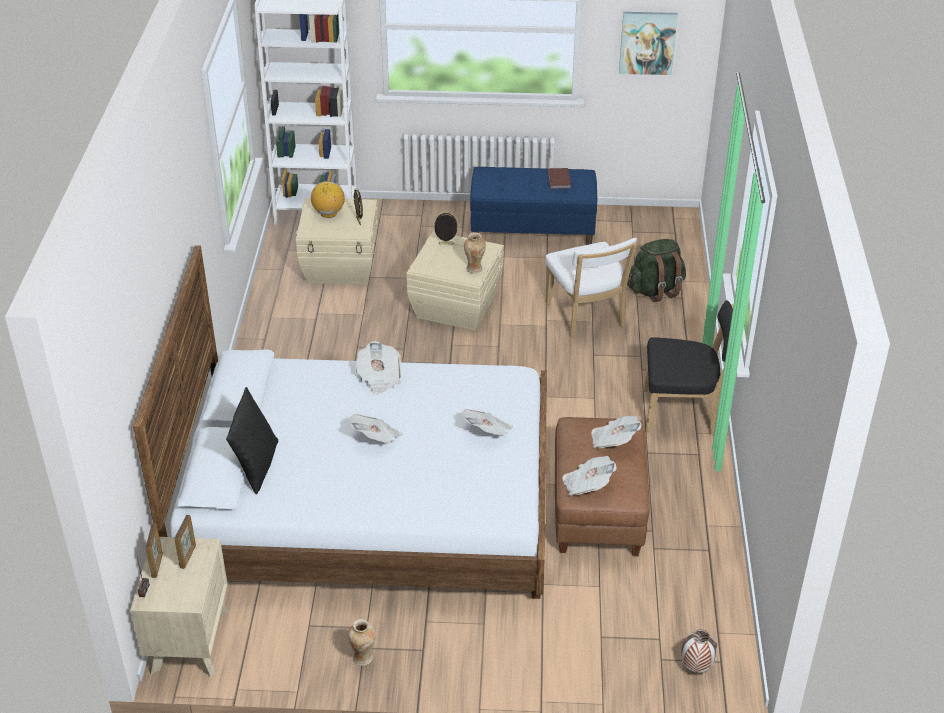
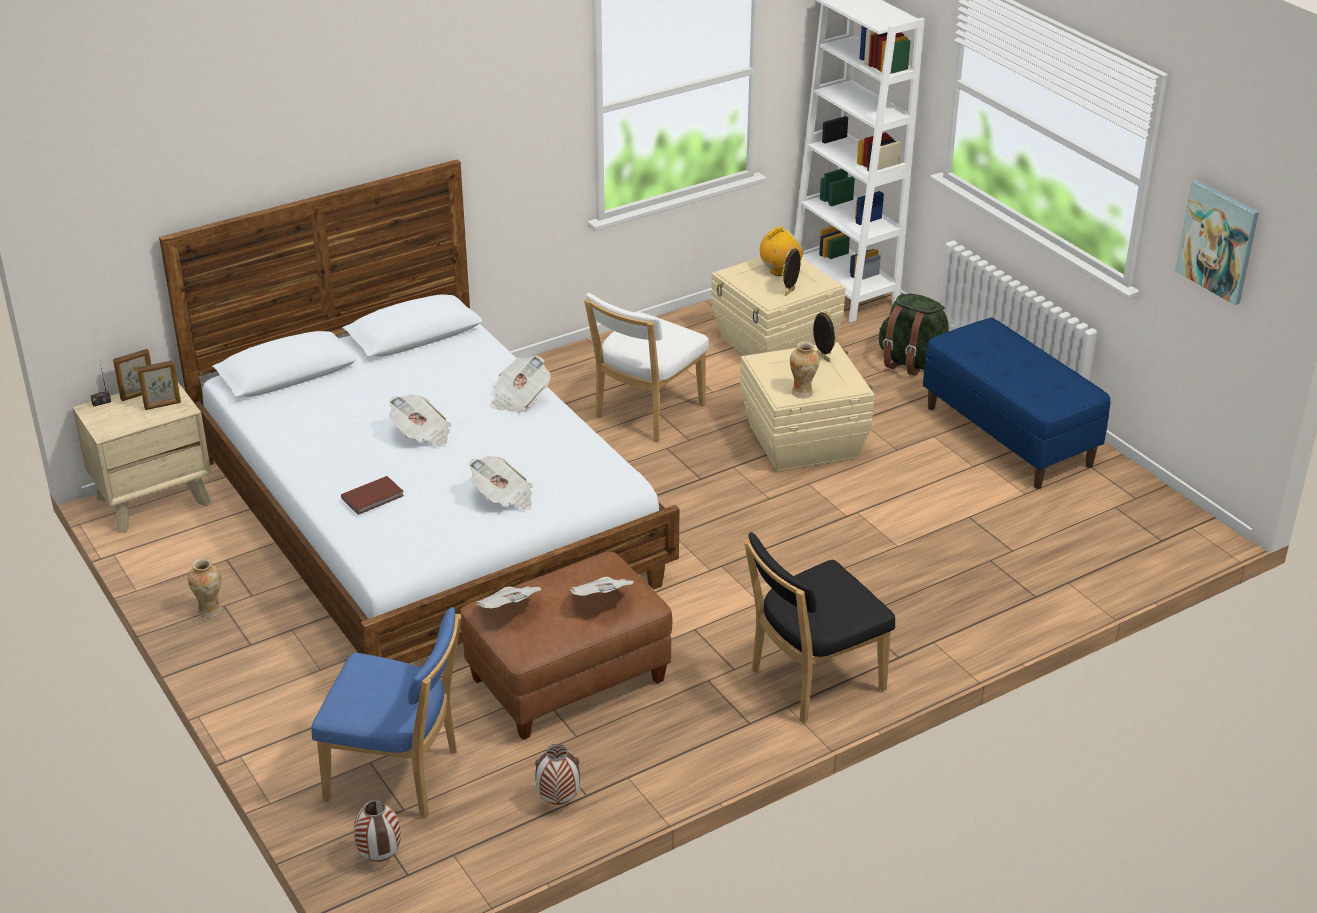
camera: 55 degrees right, 5 degrees down
black pillow [226,387,278,494] -> none
white chair [545,238,637,339] -> white chair moved to [584,293,709,441]
brown book [547,168,571,189] -> brown book moved to [341,476,404,515]
green backpack [627,239,686,302] -> green backpack moved to [879,294,949,376]
black chair [644,300,734,435] -> black chair turned 90 degrees clockwise [744,532,895,724]
none -> blue chair [311,607,461,818]
none -> vase [535,744,580,805]

